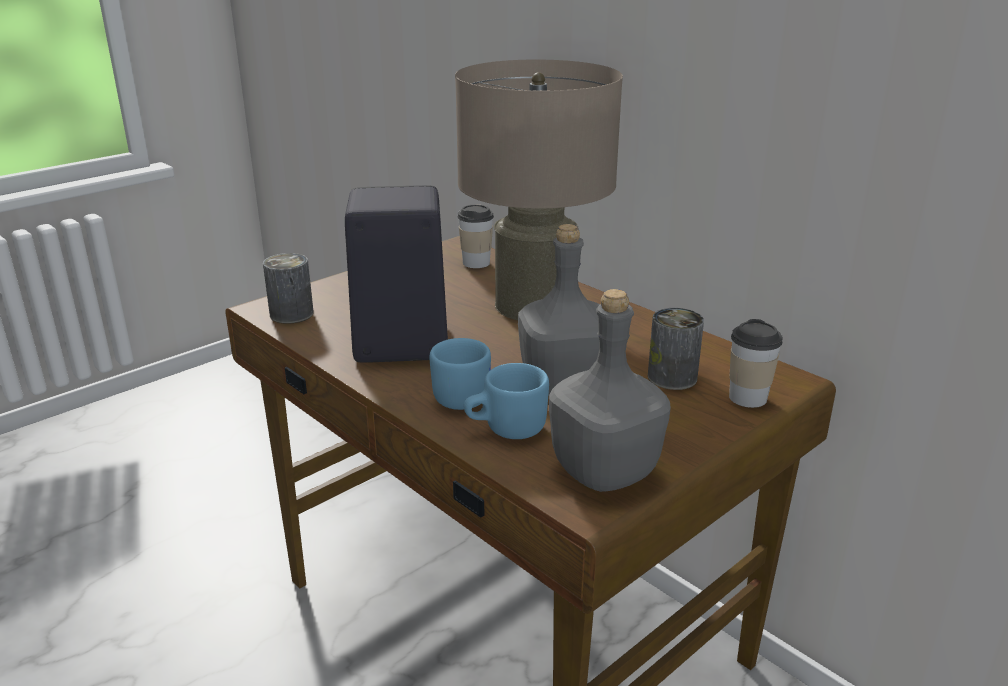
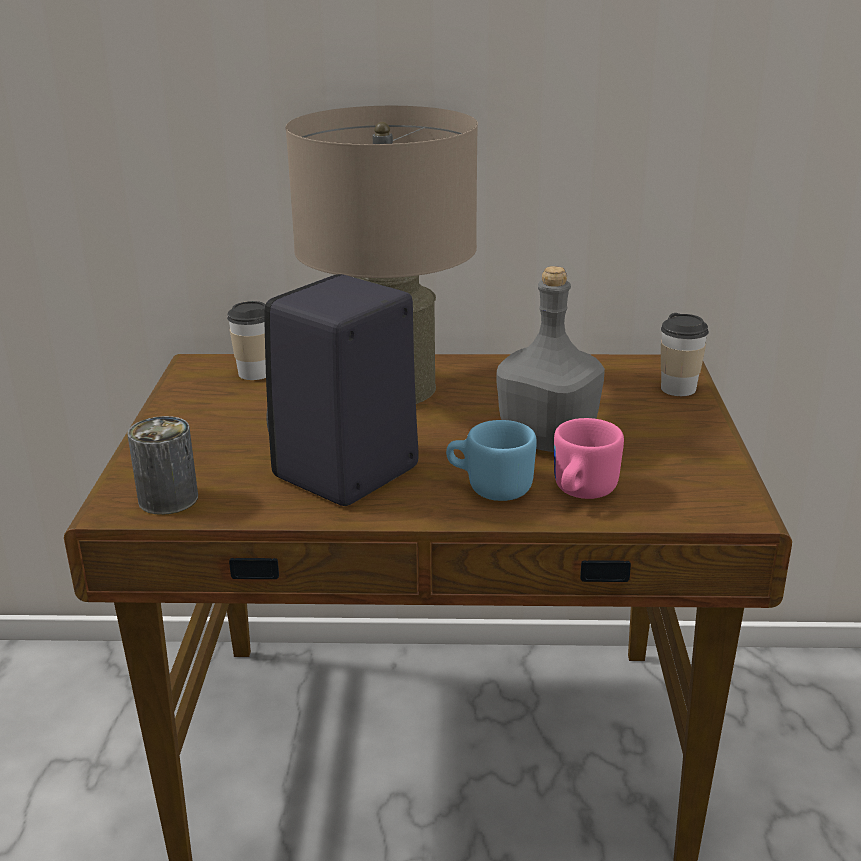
camera: 45 degrees left, 0 degrees up
blue mug [464,363,549,439] -> pink mug [554,418,624,499]
grey bottle [549,289,671,492] -> none
can [648,308,704,390] -> none

